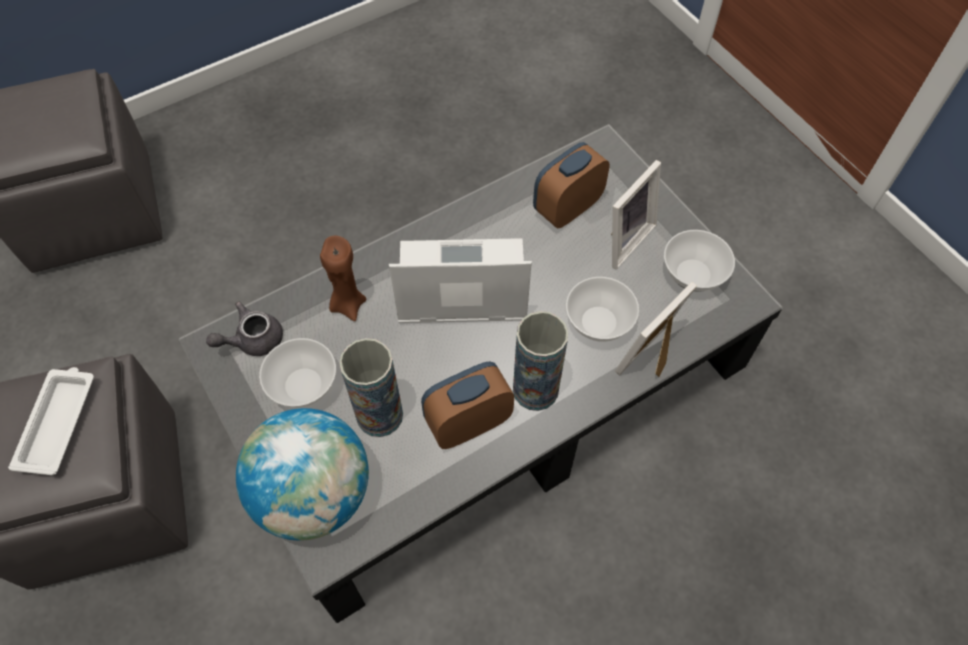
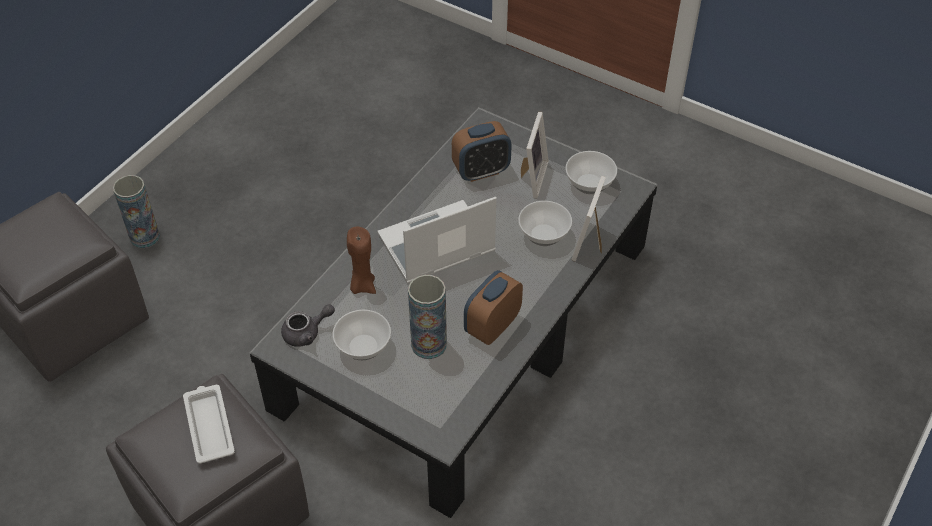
camera: 25 degrees left, 10 degrees down
grey teapot [206,302,283,356] -> grey teapot turned 150 degrees counterclockwise [281,304,335,347]
globe [236,408,369,541] -> none
vase [513,311,568,411] -> vase moved to [113,175,160,248]
alarm clock [533,142,610,228] -> alarm clock turned 135 degrees counterclockwise [452,121,512,182]

